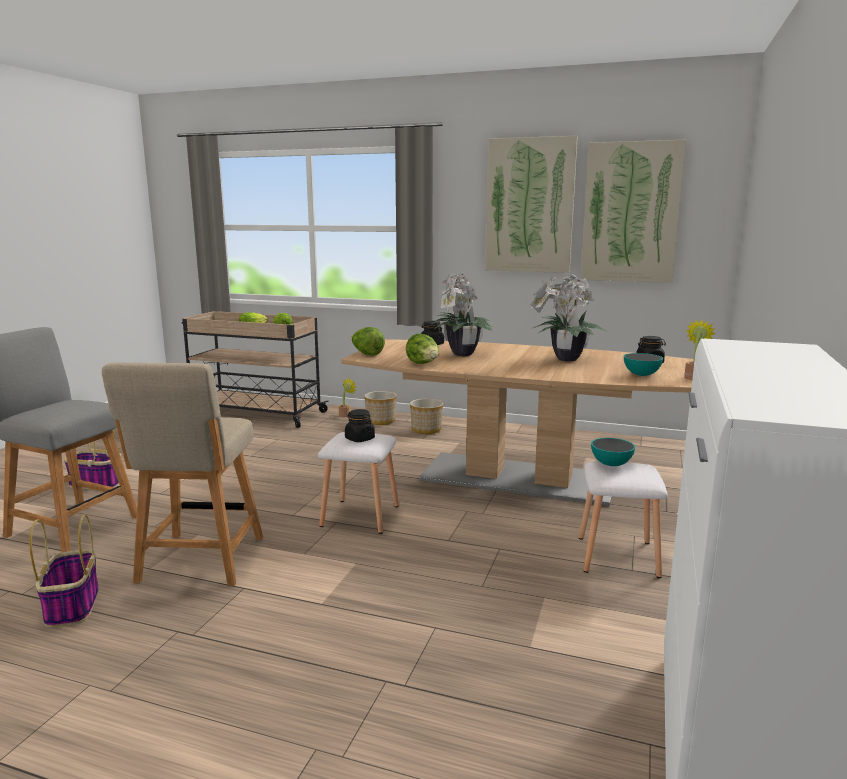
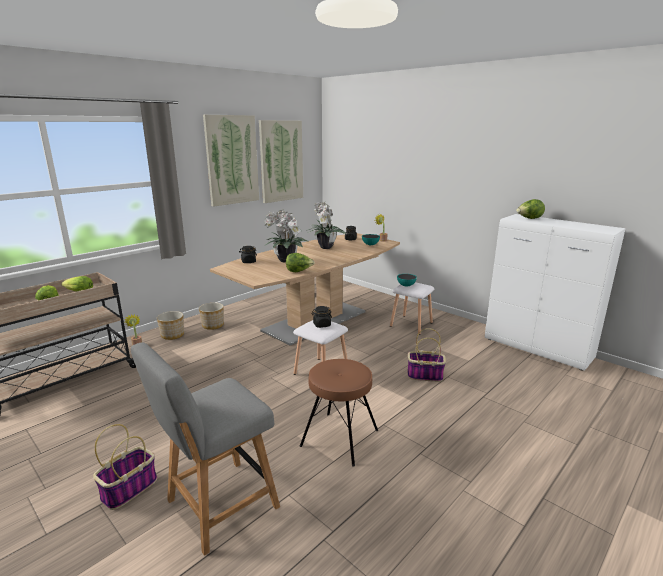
camera: 65 degrees left, 5 degrees up
basket [29,515,99,627] -> basket moved to [407,328,446,382]
beige chair [102,362,263,586] -> brown stool [300,359,378,467]
lettuce [351,327,385,356] -> lettuce moved to [516,199,545,219]

